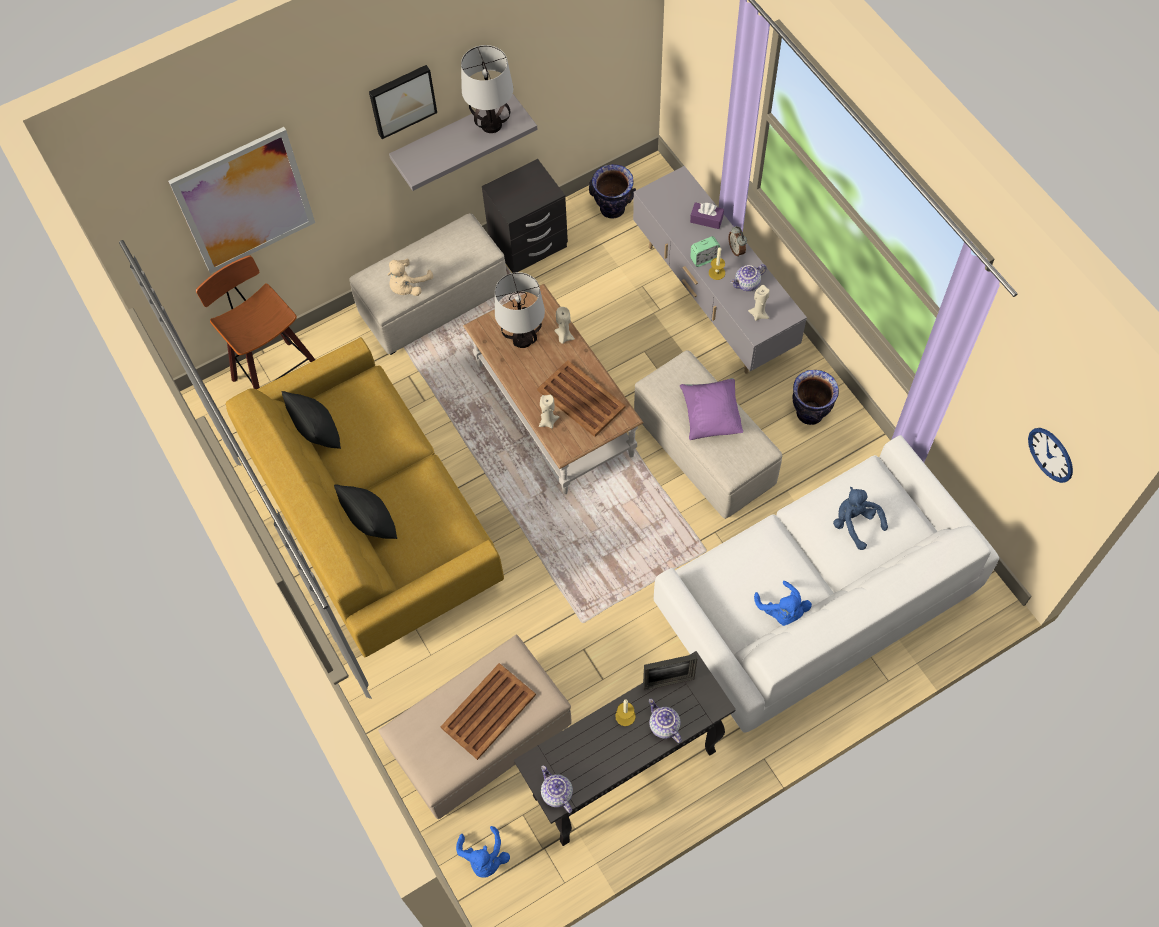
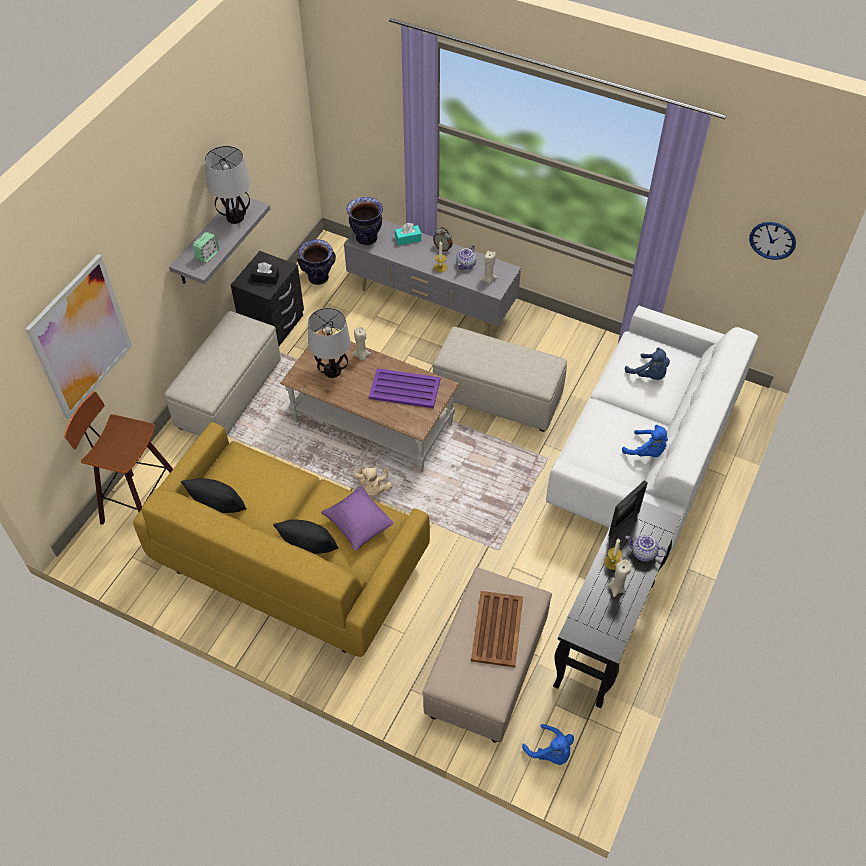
camera: 35 degrees left, 10 degrees down
picture [369,65,437,139] -> none
beige plush toy [388,259,433,296] -> beige plush toy moved to [354,466,392,496]
brown tray [537,360,625,437] -> purple tray [369,368,440,408]
beige candle [539,395,559,428] -> beige candle moved to [608,560,631,597]
teapot [541,766,573,813] -> none
purple pillow [680,378,743,440] -> purple pillow moved to [321,486,394,551]
purple tissue box [690,202,724,229] -> turquoise tissue box [395,223,421,246]
alarm clock [690,236,720,267] -> alarm clock moved to [193,232,219,263]
vase [792,370,839,425] -> vase moved to [347,197,383,245]
blue plush toy [833,487,888,550] -> blue plush toy turned 150 degrees counterclockwise [625,348,670,380]
none -> black tissue box [251,262,280,285]

